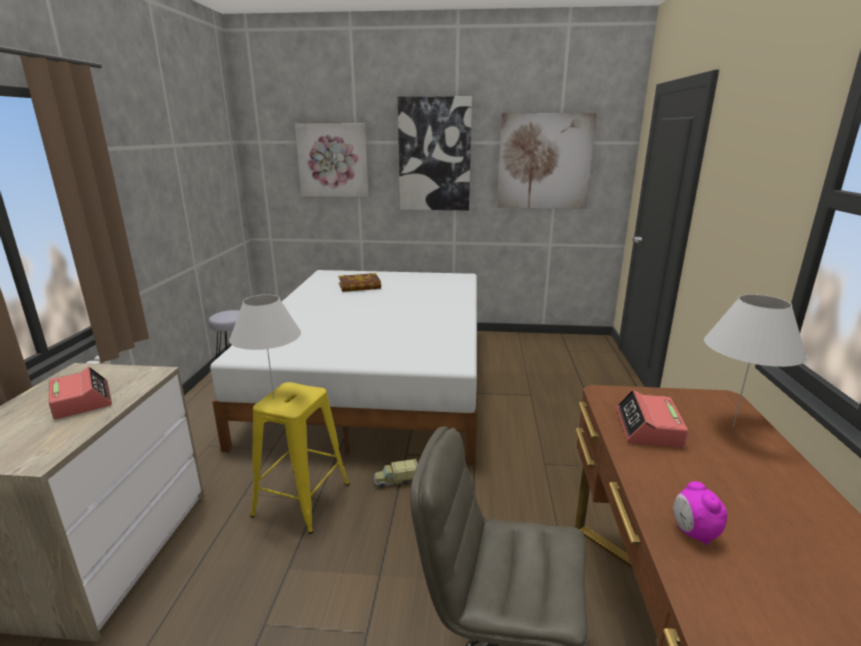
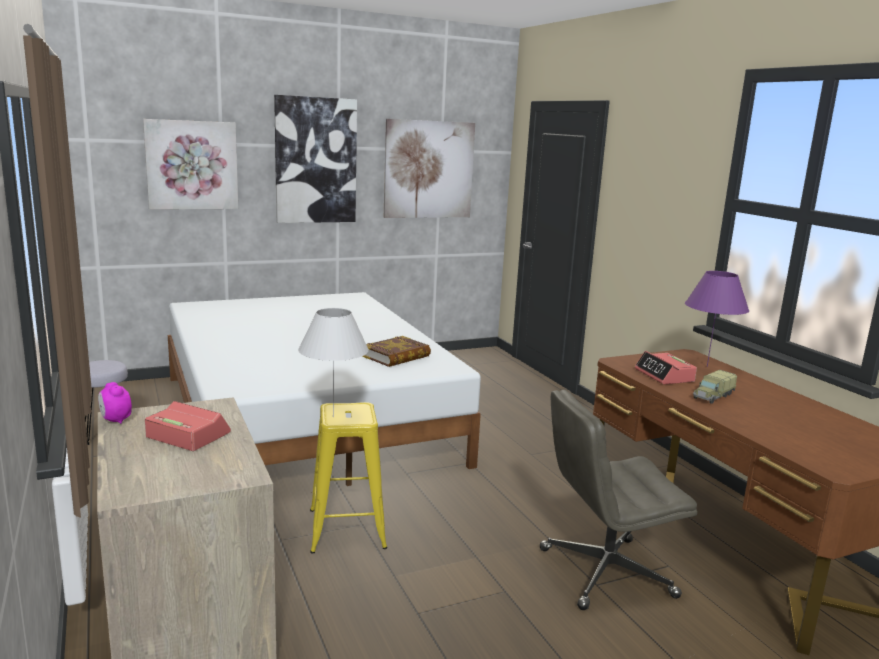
camera: 30 degrees left, 5 degrees down
book [338,273,381,292] -> book moved to [362,336,431,367]
toy truck [374,459,418,489] -> toy truck moved to [693,370,737,404]
alarm clock [673,481,727,546] -> alarm clock moved to [98,382,132,424]
white table lamp [704,294,807,427] -> purple table lamp [685,271,749,367]

